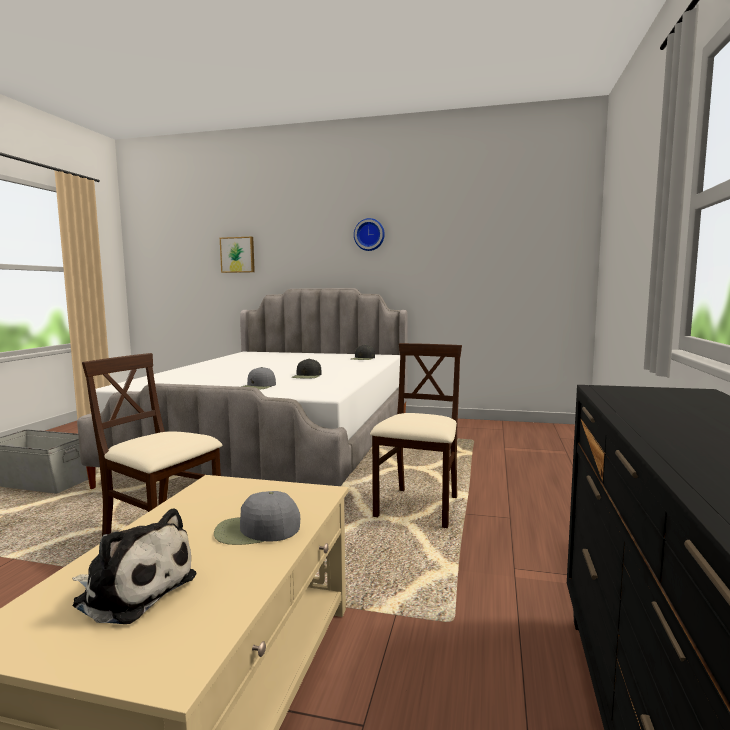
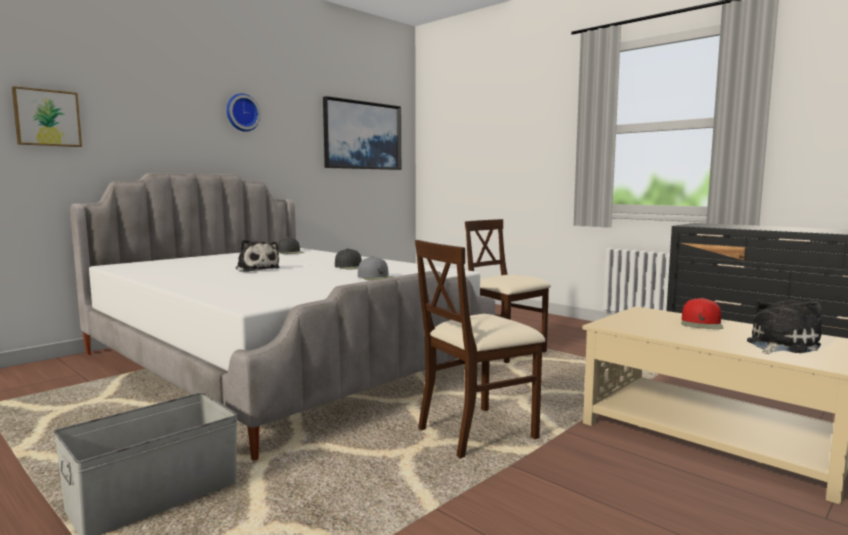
camera: 60 degrees left, 0 degrees up
grey cap [214,491,300,545] -> red cap [681,298,723,329]
none -> plush toy [236,240,280,272]
none -> picture [323,96,401,170]

